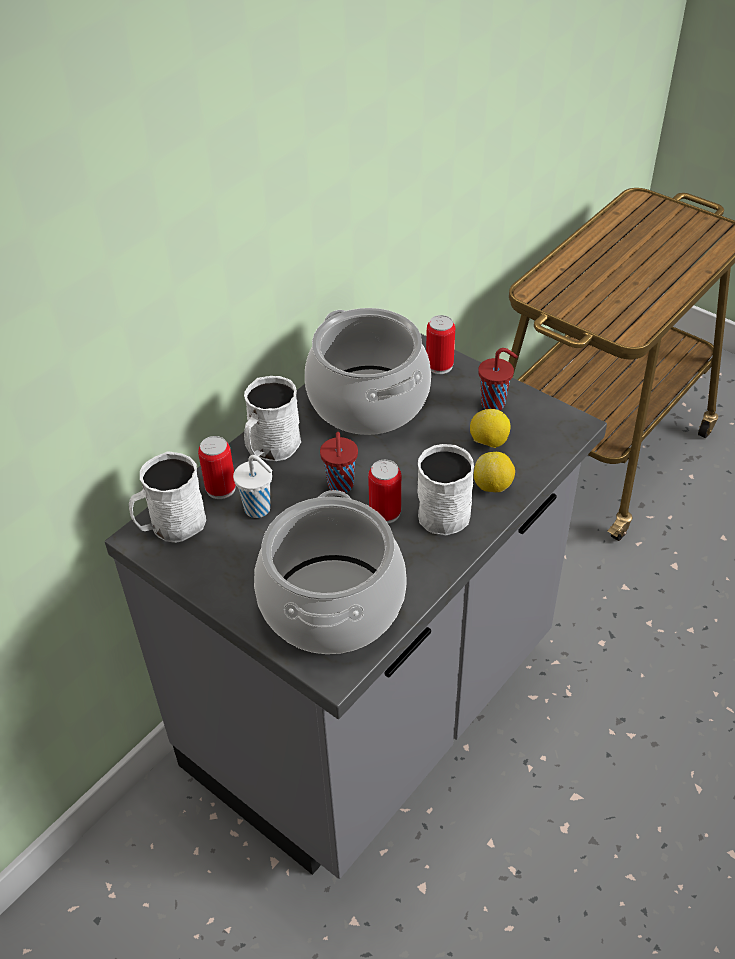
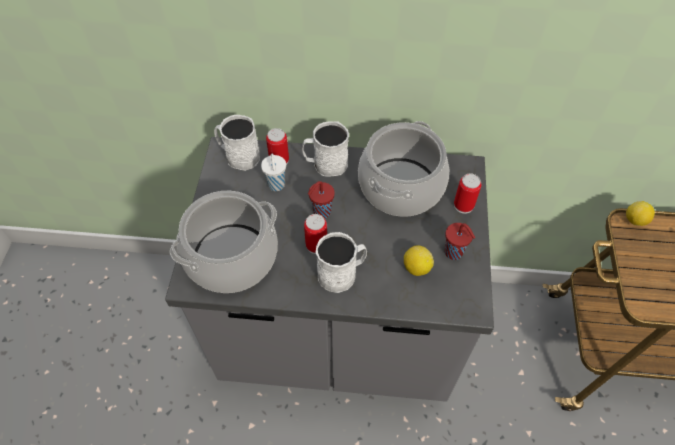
camera: 55 degrees right, 10 degrees up
lemon [474,452,515,492] -> lemon moved to [626,201,655,226]

